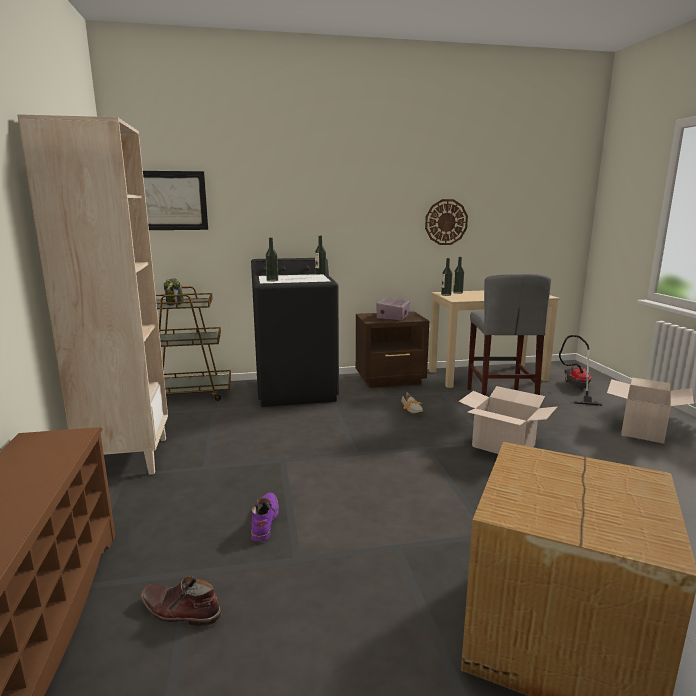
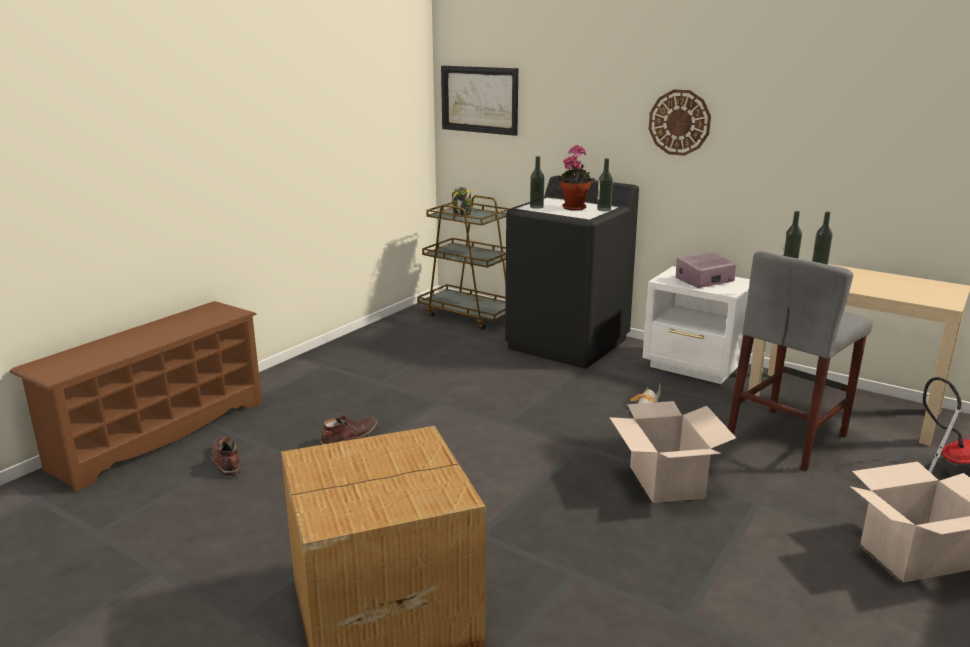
camera: 45 degrees right, 5 degrees up
beige bookcase [17,114,168,475] -> none
purple boot [251,493,279,541] -> brown boot [320,414,378,445]
brown nightstand [356,311,429,388] -> white nightstand [642,266,750,384]
wall clock [425,199,468,245] -> wall clock moved to [649,89,711,156]
none -> potted plant [557,145,595,211]

